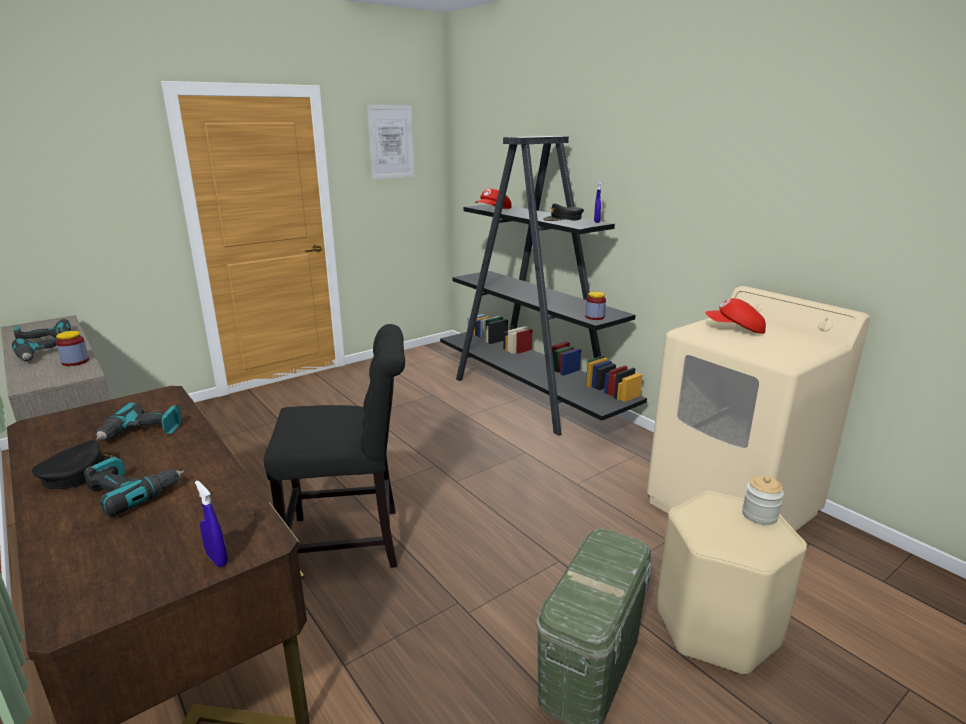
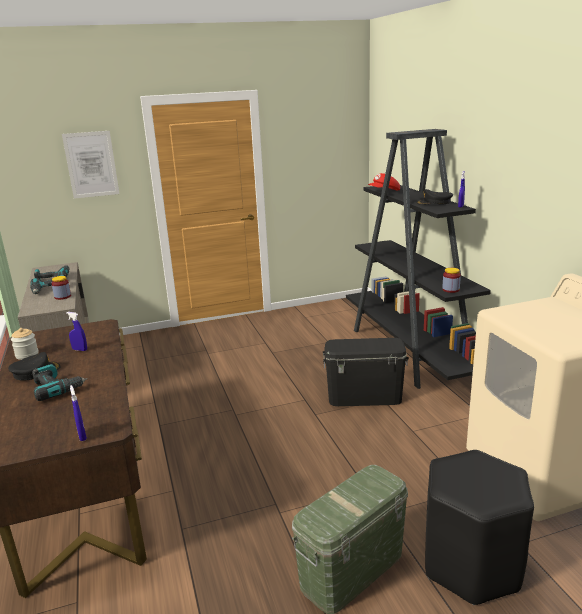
camera: 20 degrees right, 0 degrees up
power drill [96,402,182,441] -> blue spray bottle [66,312,87,351]
black chair [264,324,405,568] -> none
picture [367,105,414,179] -> picture moved to [62,131,120,199]
beige stool [657,491,807,675] -> black stool [425,450,534,605]
red cap [705,298,766,334] -> none
jar [742,476,784,525] -> jar moved to [11,328,38,360]
none -> black storage box [323,338,409,406]

